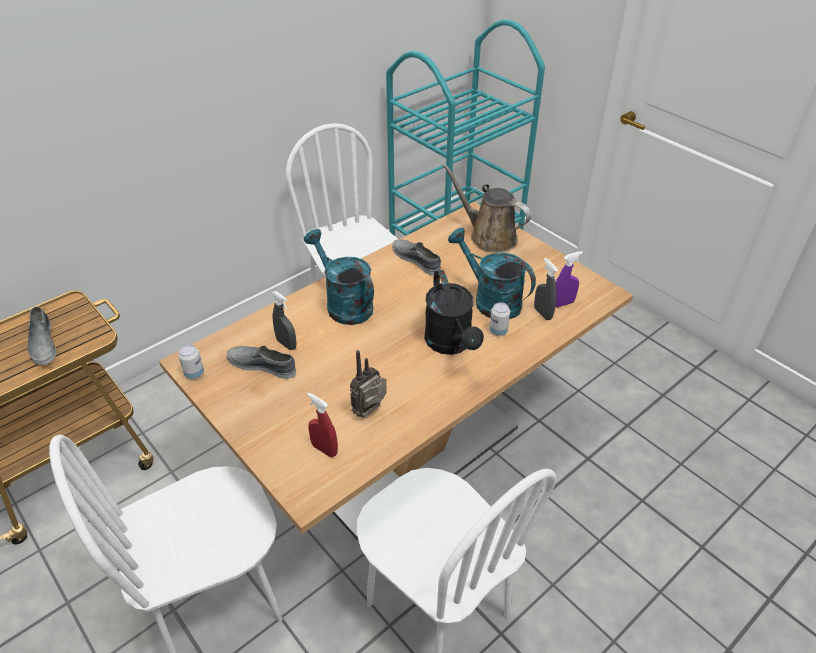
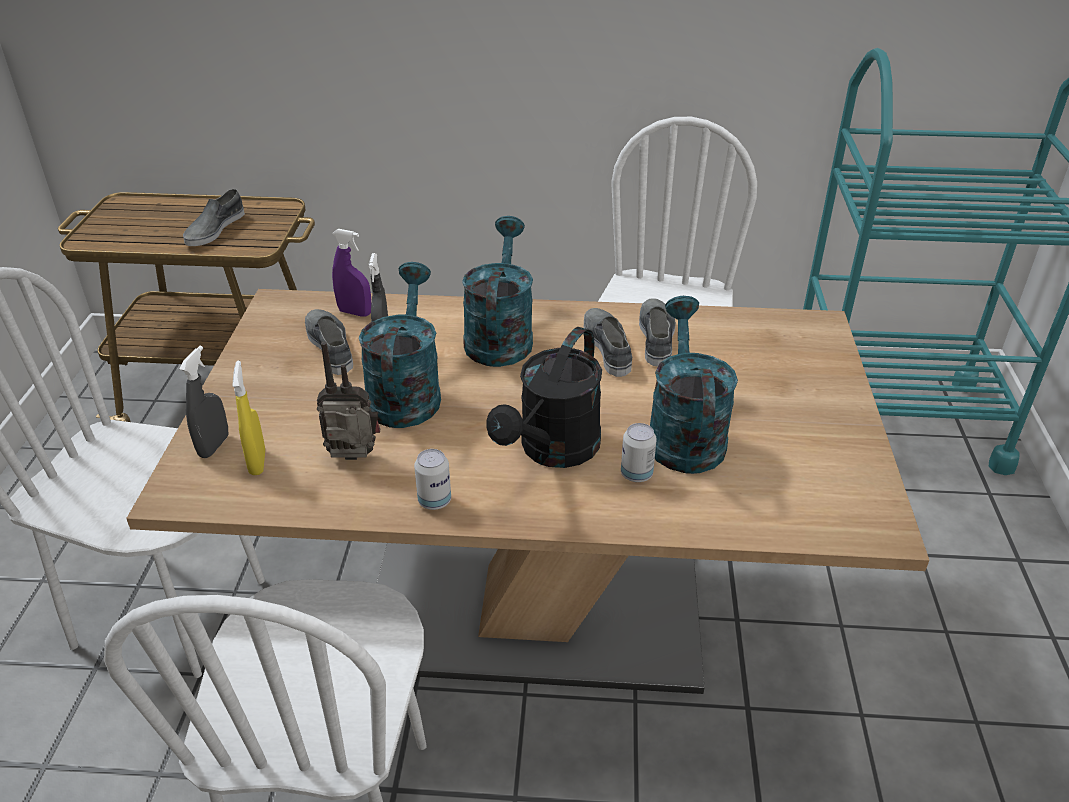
camera: 45 degrees right, 5 degrees down
can [178,344,204,379] -> can moved to [414,449,451,510]
red spray bottle [307,393,338,457] -> yellow spray bottle [233,361,265,475]
brown watering can [442,163,531,252] -> none
grey spray bottle [534,258,558,320] -> grey spray bottle moved to [179,346,228,458]
purple spray bottle [556,251,583,307] -> purple spray bottle moved to [332,229,371,317]
none -> turquoise watering can [359,262,441,428]
none -> grey shoe [584,308,632,377]

